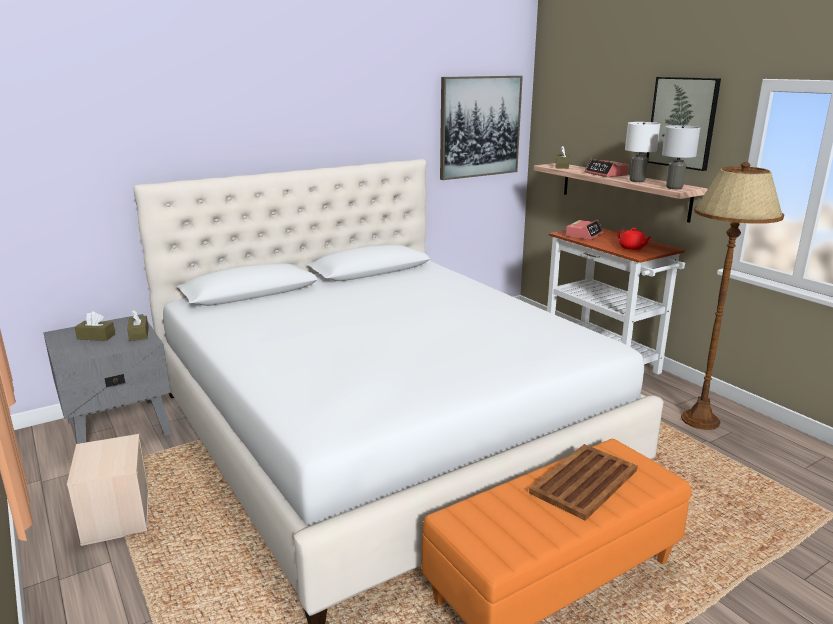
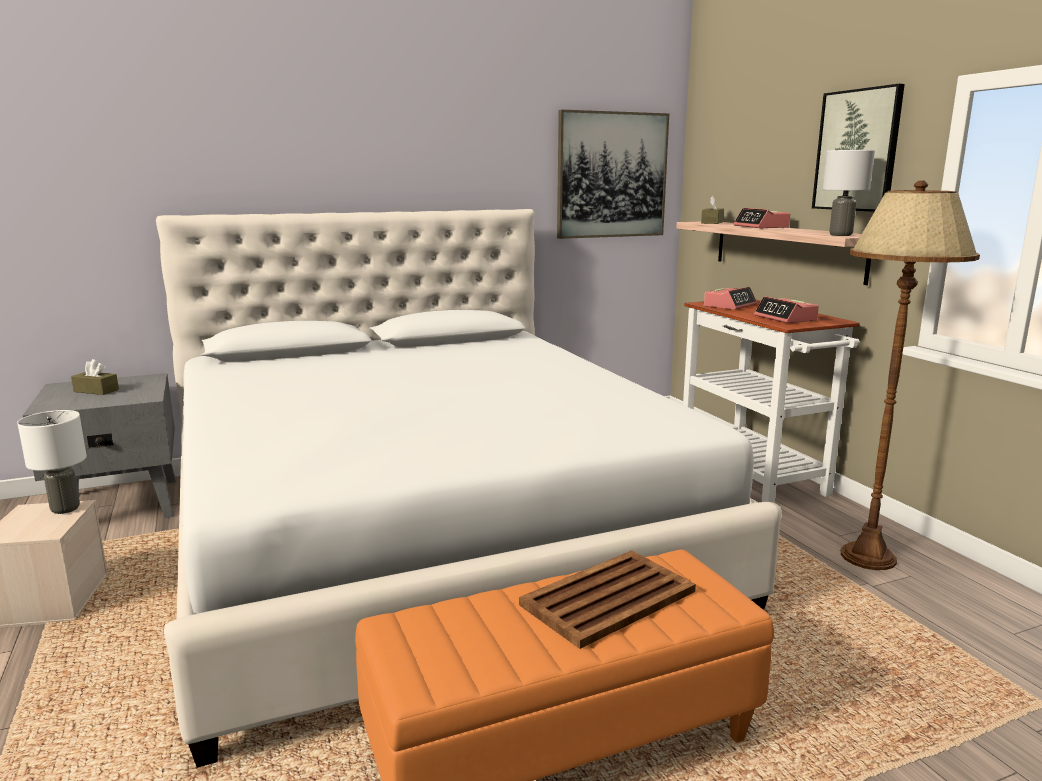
camera: 10 degrees right, 5 degrees down
brown tissue box [127,309,149,341] -> none
red teapot [617,228,651,250] -> alarm clock [754,296,819,323]
white table lamp [625,122,660,182] -> white table lamp moved to [17,410,87,514]

